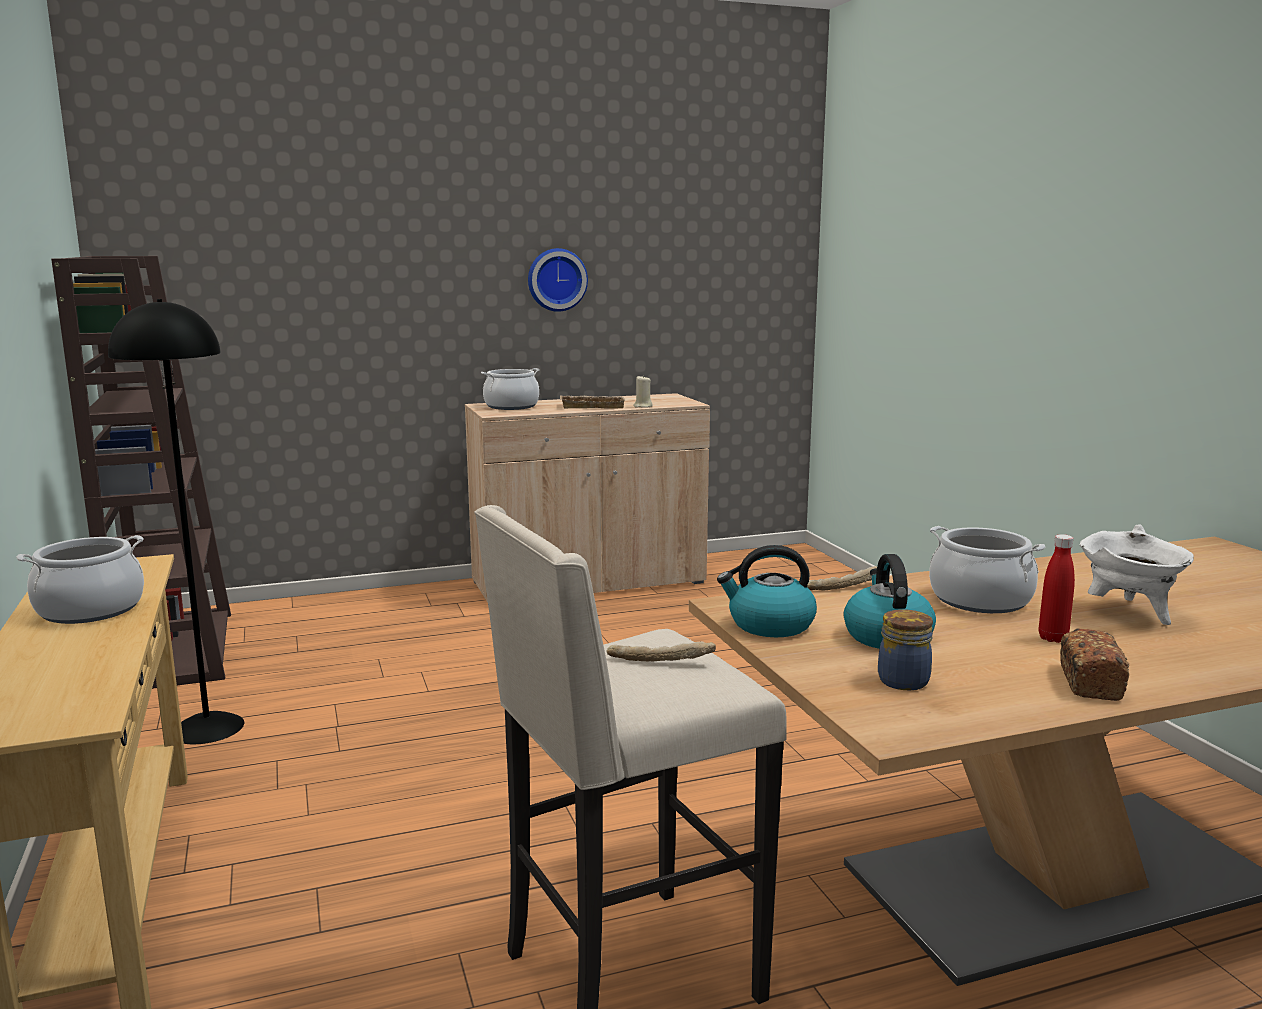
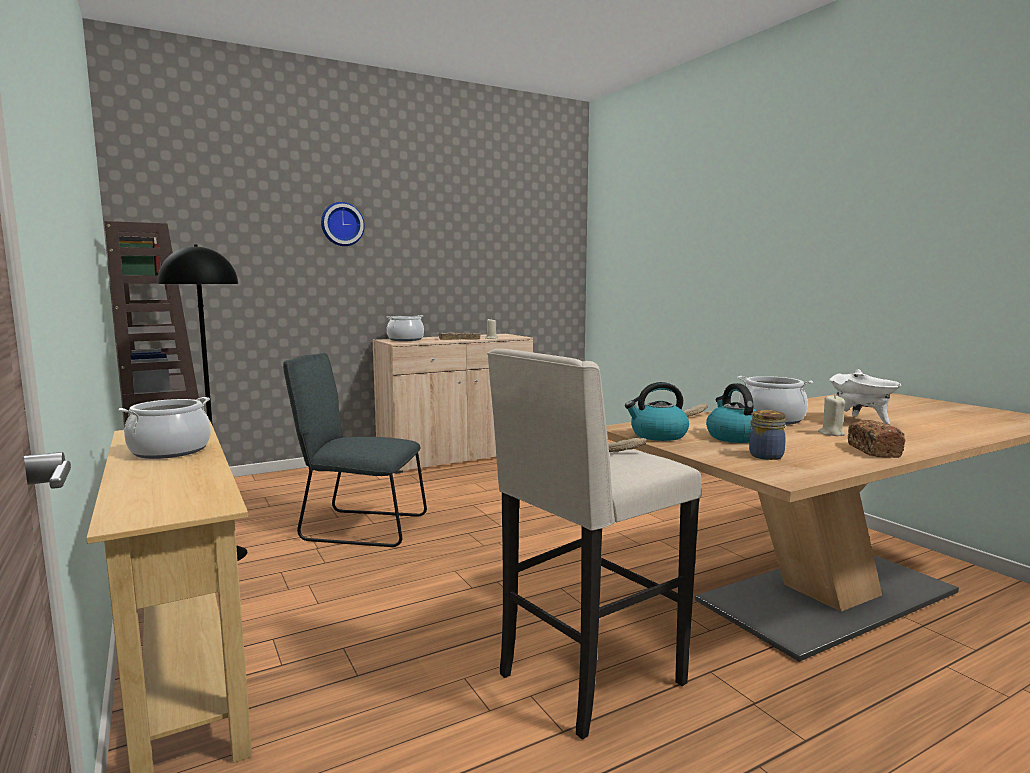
camera: 10 degrees left, 5 degrees down
wall clock [528,248,588,312] -> wall clock moved to [321,202,365,246]
red bottle [1039,534,1075,643] -> beige candle [818,396,845,436]
none -> grey chair [283,353,427,547]

